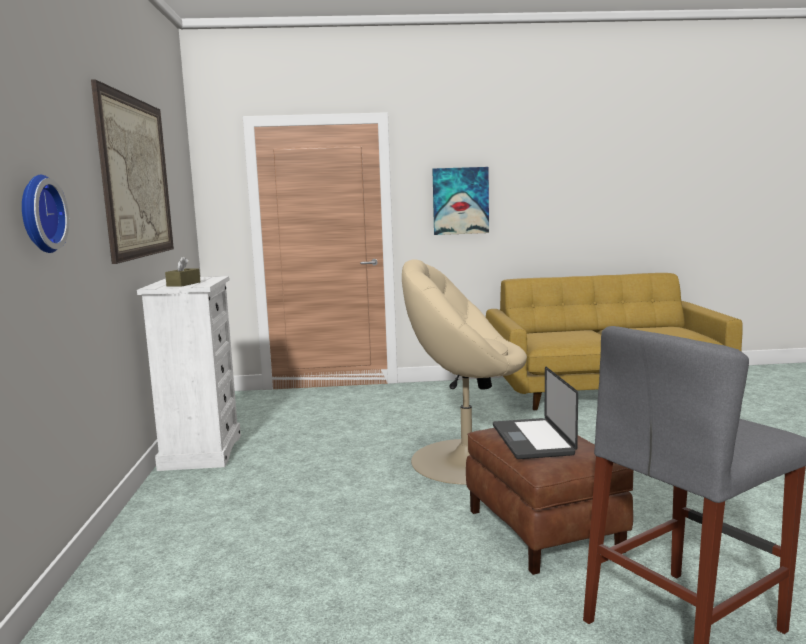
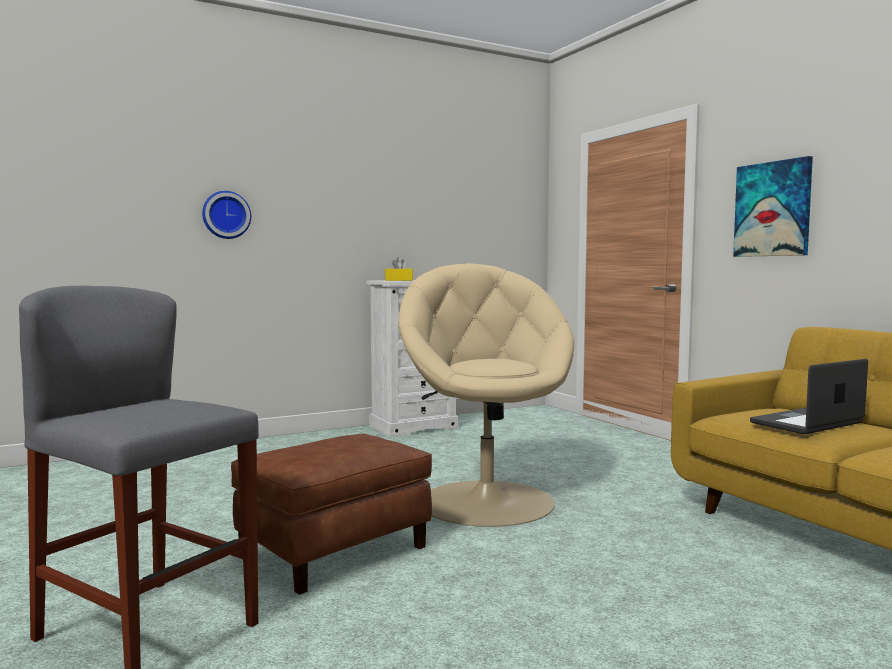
camera: 65 degrees right, 5 degrees down
picture [91,80,174,264] -> none
brown tissue box [165,256,200,287] -> yellow tissue box [385,257,413,281]
laptop [493,366,578,459] -> laptop moved to [750,359,868,434]

